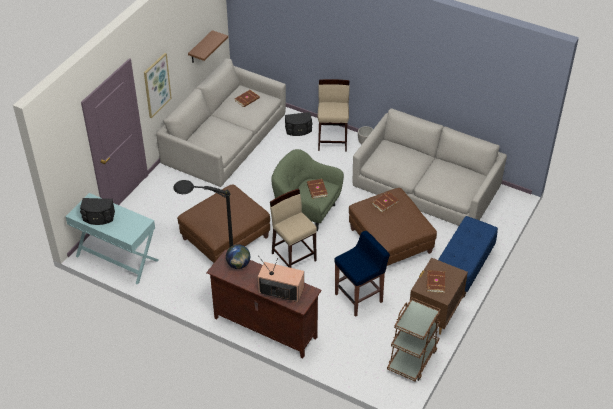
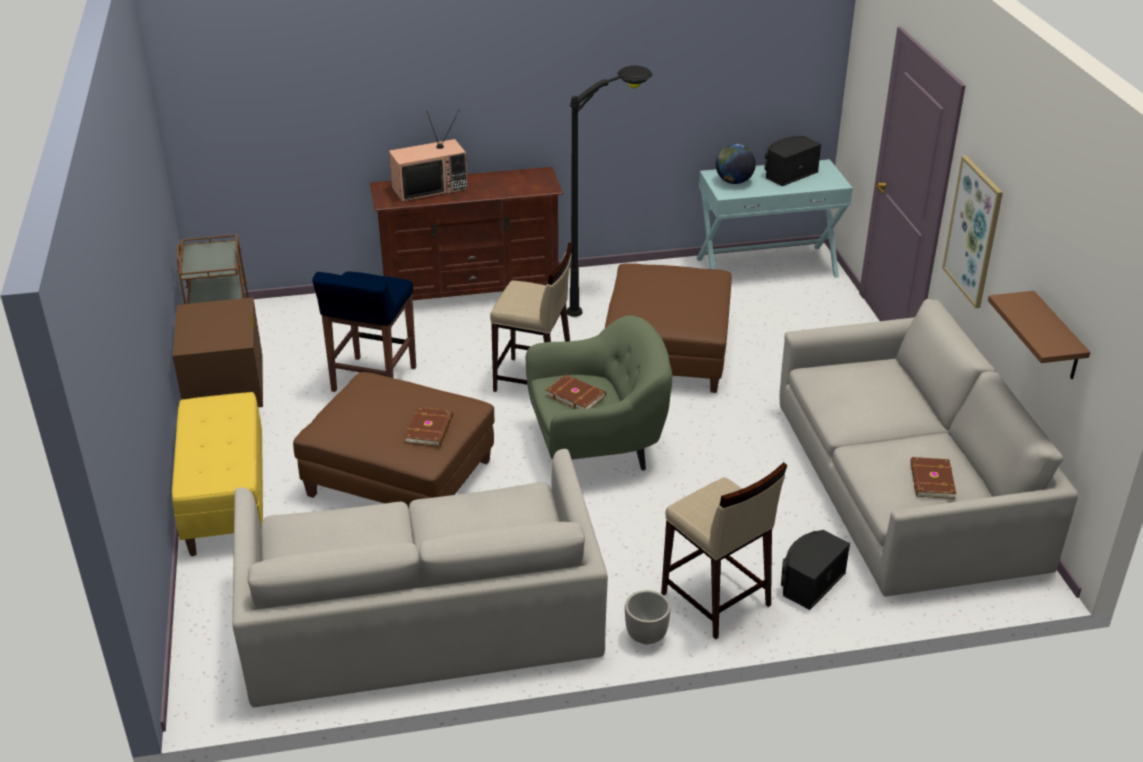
camera: 140 degrees right, 10 degrees down
globe [226,244,250,269] -> globe moved to [716,144,756,184]
brown book [426,270,445,293] -> none
blue bench [438,216,498,298] -> yellow bench [172,392,263,556]

